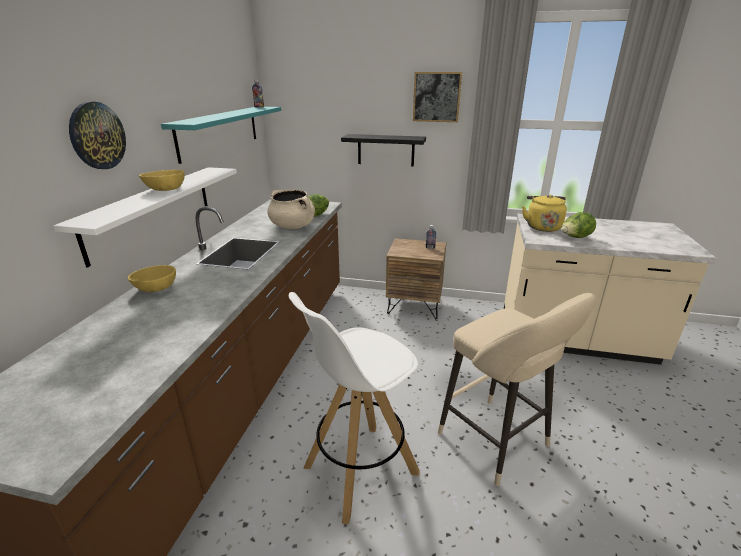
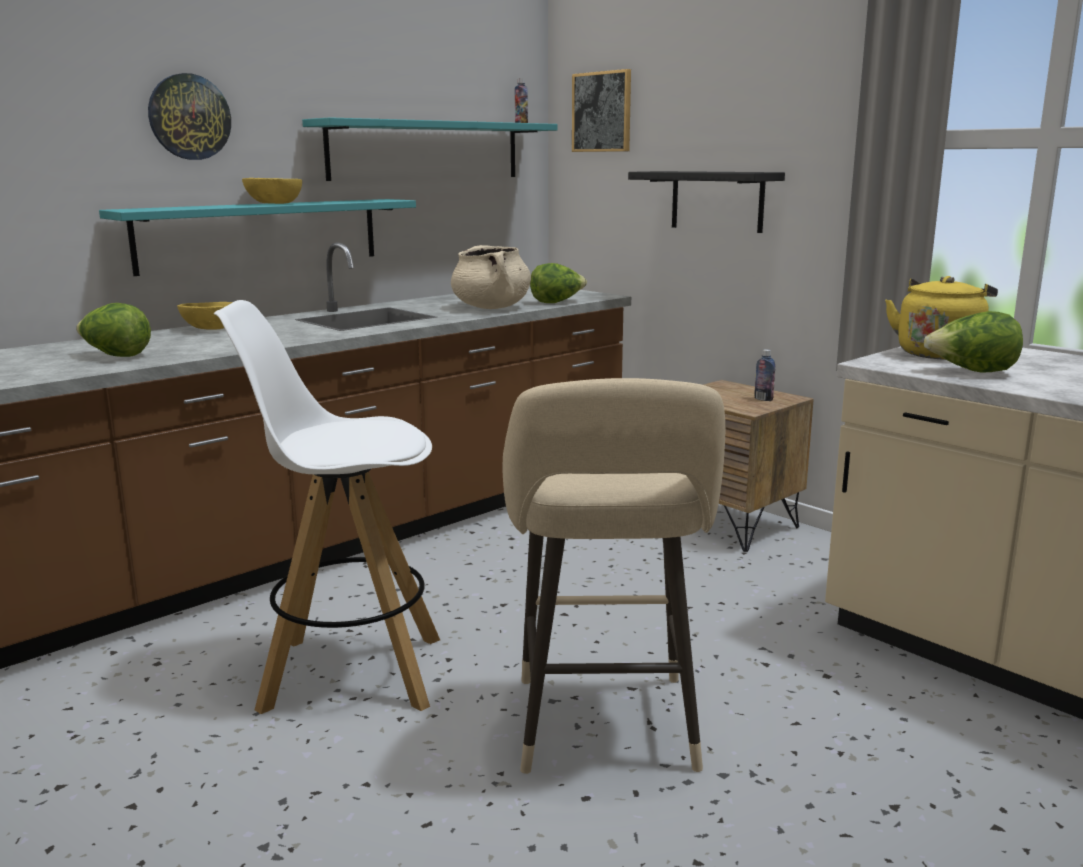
camera: 35 degrees right, 10 degrees down
white shelf [53,167,237,268] -> turquoise shelf [99,199,416,276]
picture [413,72,462,122] -> picture moved to [572,69,631,152]
none -> lettuce [76,303,151,357]

